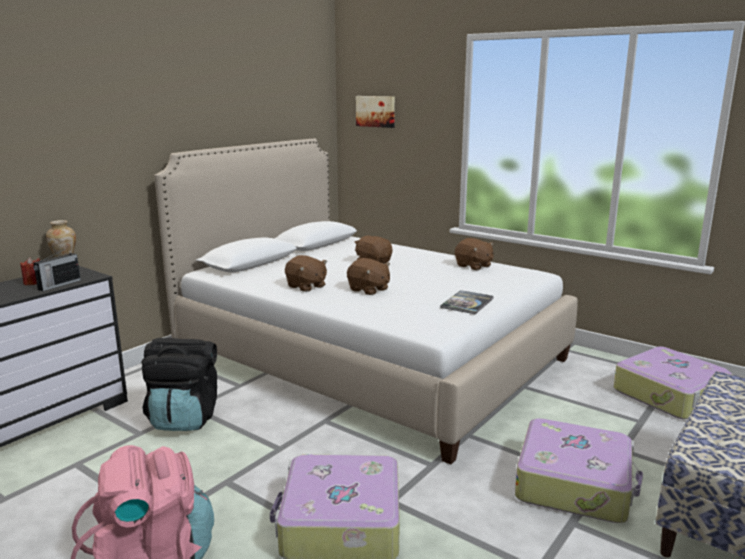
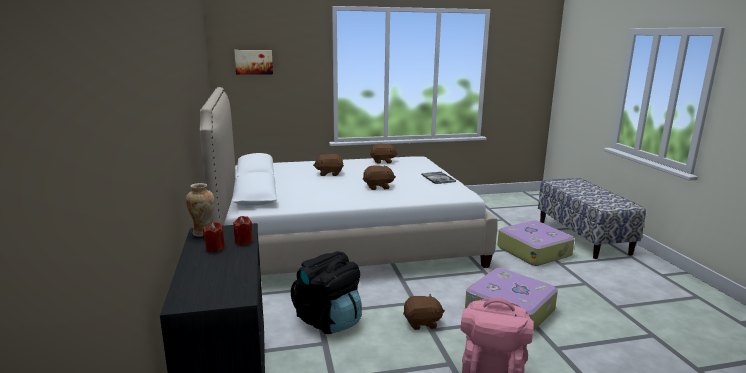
camera: 50 degrees left, 0 degrees up
radio [33,249,81,291] -> red candle [233,216,253,245]
brown plush toy [285,255,327,292] -> brown plush toy moved to [403,294,445,330]
suitcase [614,346,732,419] -> none

